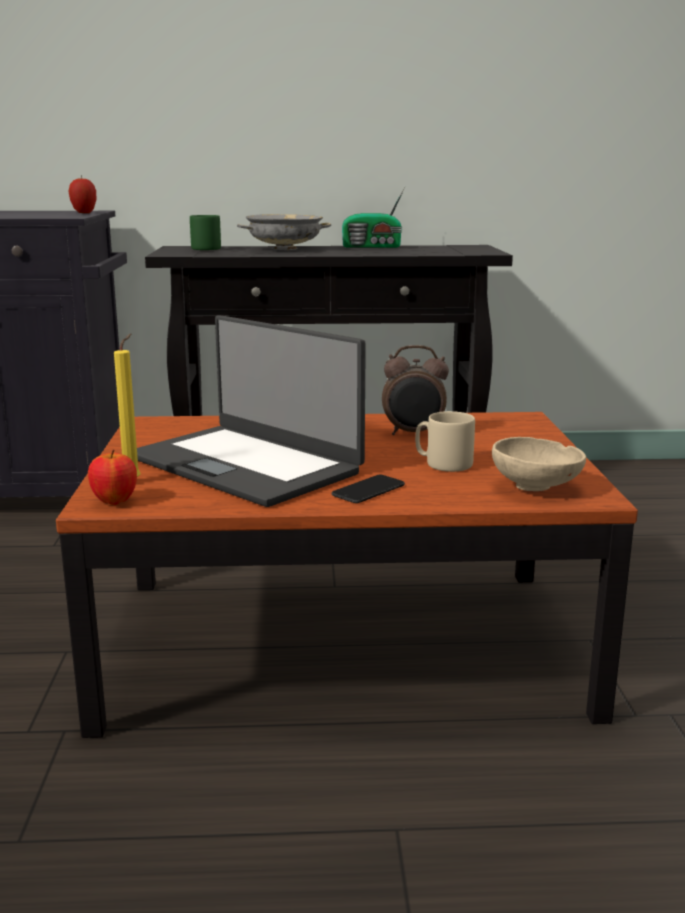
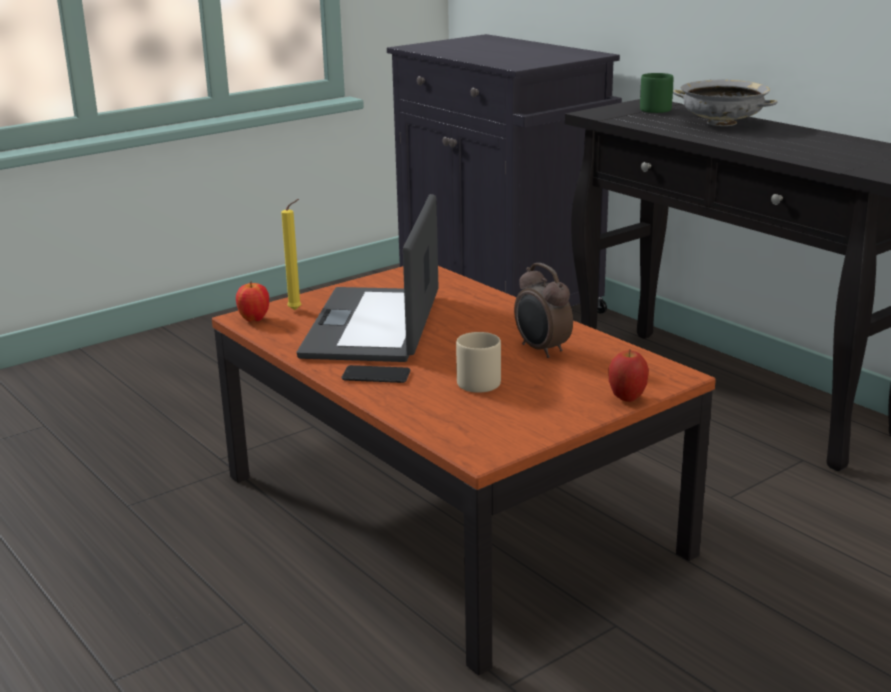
camera: 55 degrees right, 5 degrees up
apple [68,175,96,213] -> apple moved to [608,350,649,402]
radio [342,187,405,248] -> none
beige bowl [492,437,586,491] -> none

